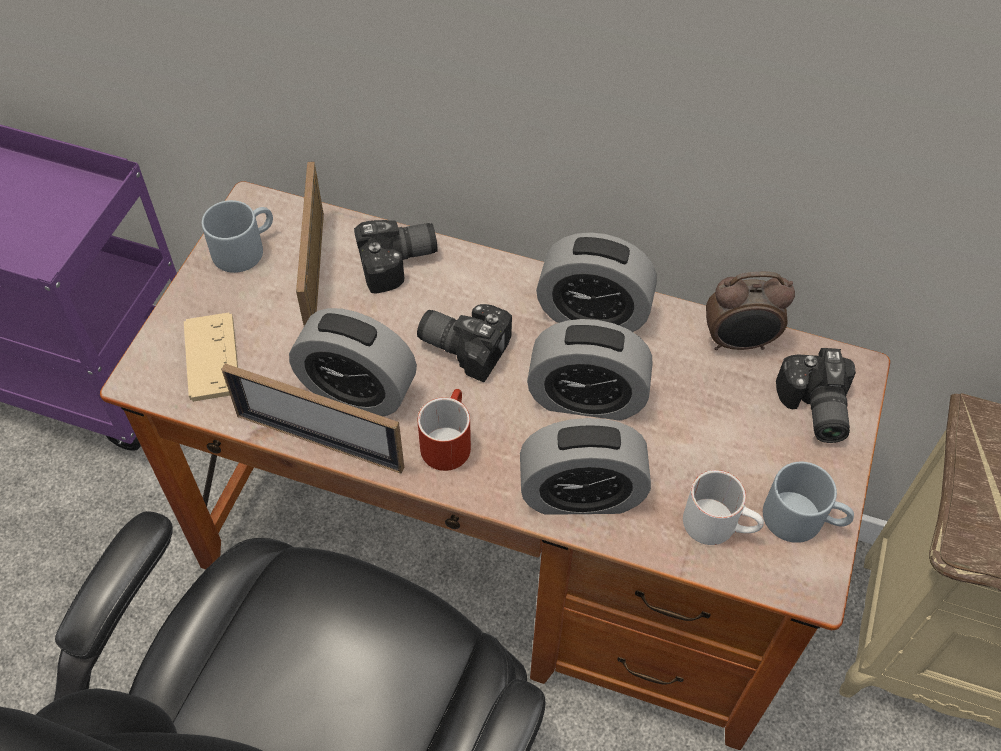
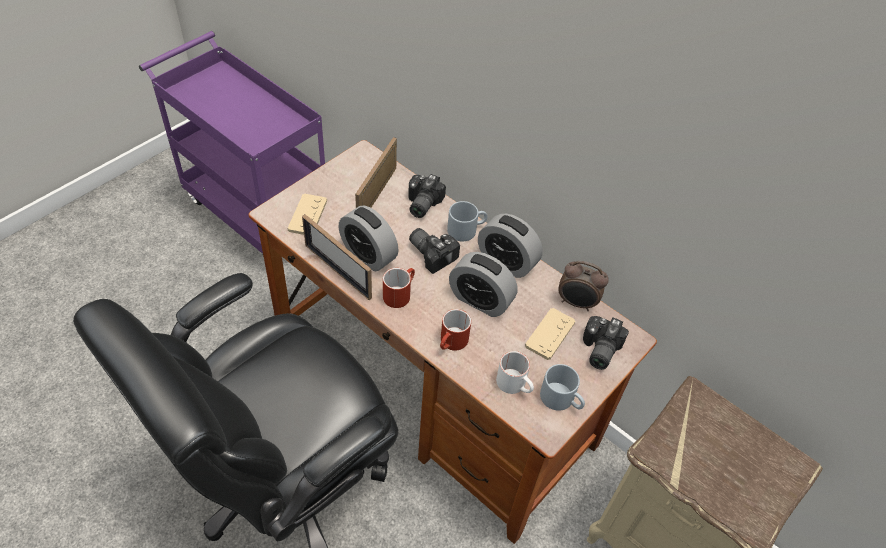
camera: 20 degrees right, 5 degrees down
grey mug [202,200,273,273] -> grey mug moved to [447,201,487,242]
camera [354,220,438,294] -> camera turned 105 degrees clockwise [408,174,446,218]
alarm clock [520,418,651,515] -> red mug [440,309,471,351]
none -> beige game controller [525,308,575,360]

